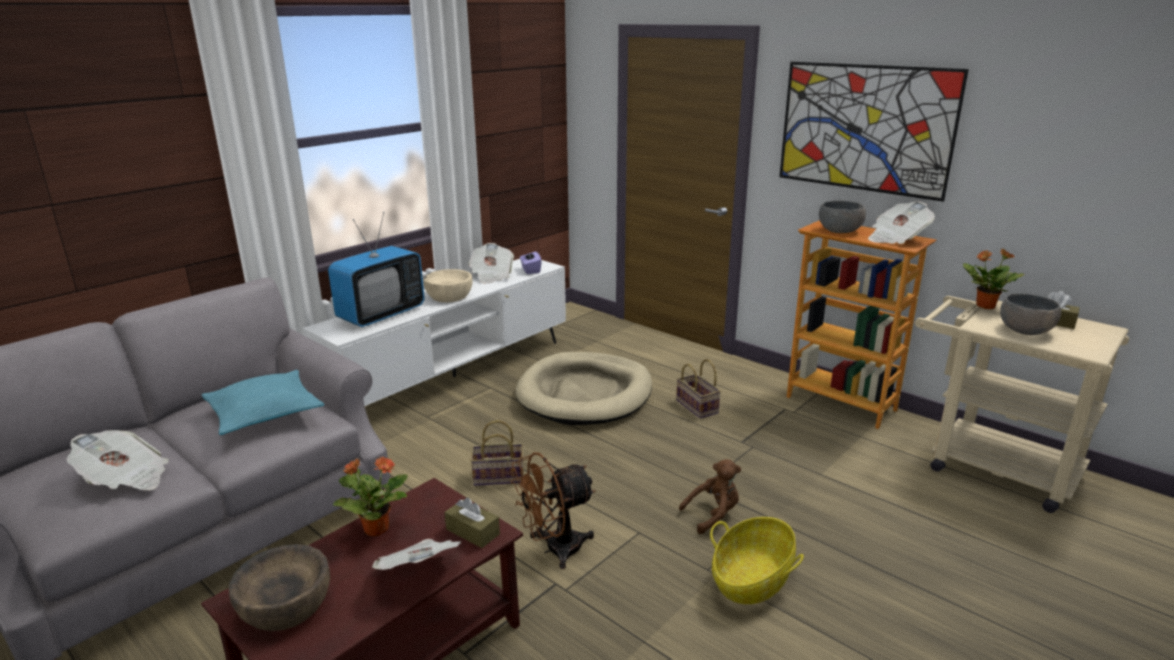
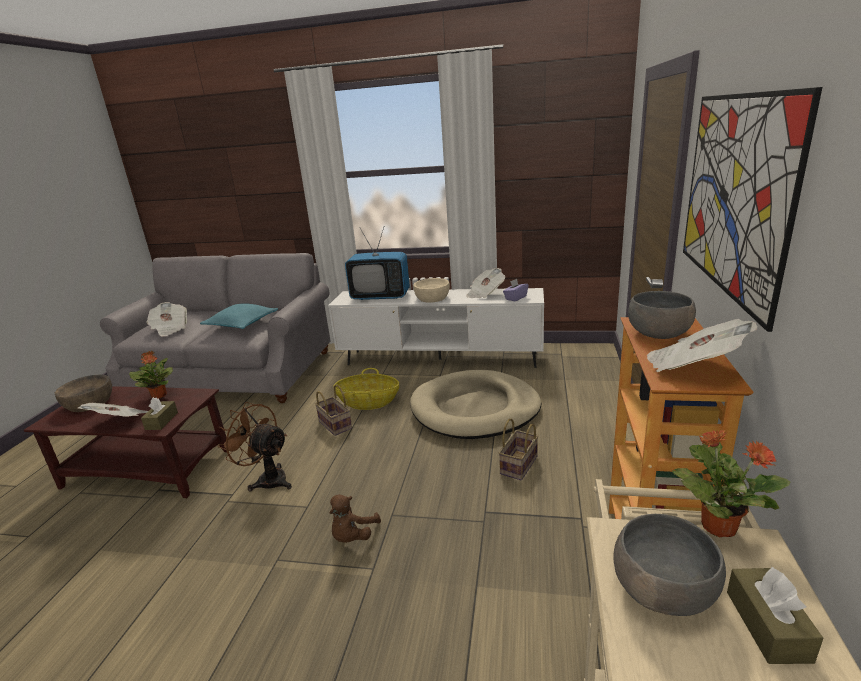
camera: 60 degrees right, 0 degrees up
brown plush toy [679,459,741,534] -> brown plush toy turned 75 degrees clockwise [329,494,381,543]
basket [710,517,804,604] -> basket moved to [334,368,399,410]

